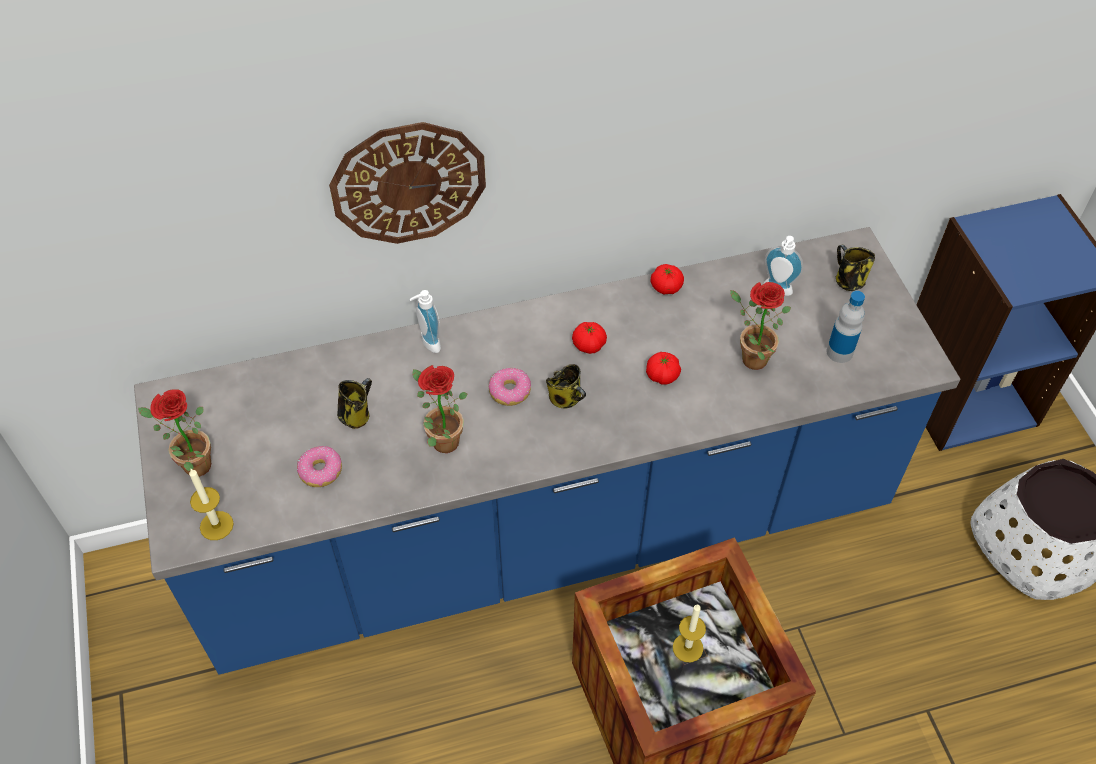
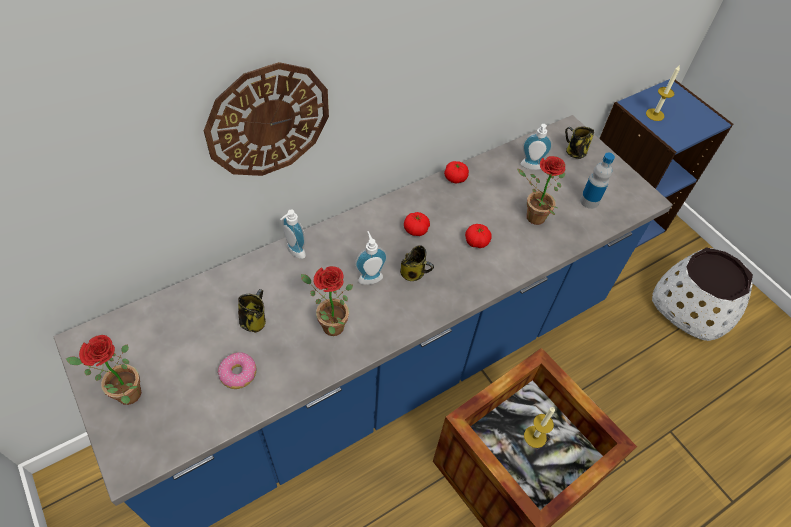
camera: 20 degrees left, 0 degrees up
candle [189,469,234,540] -> candle moved to [646,65,680,121]
donut [489,368,531,406] -> soap dispenser [355,231,388,285]

